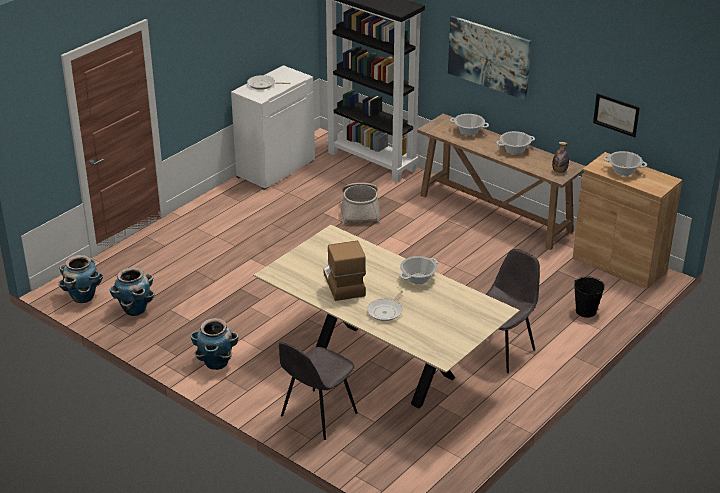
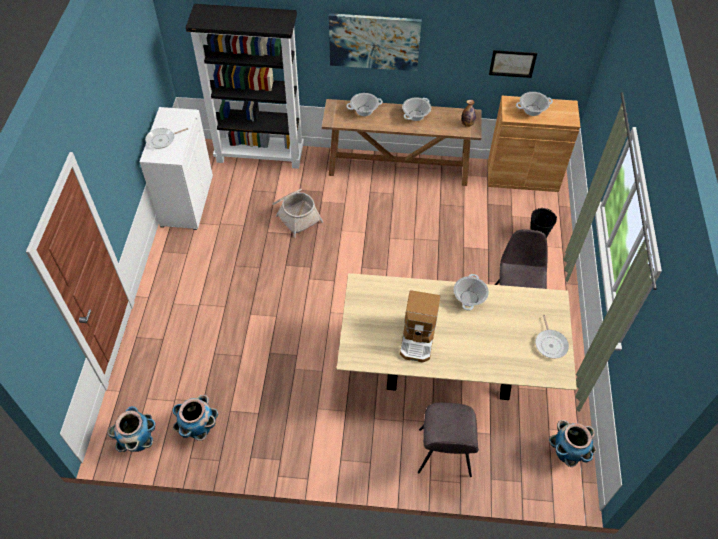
camera: 35 degrees left, 20 degrees up
planter [190,318,239,370] -> planter moved to [549,420,597,467]
coffee machine [323,241,366,301] -> coffee machine turned 120 degrees counterclockwise [400,290,440,363]
frying pan [367,290,403,321] -> frying pan moved to [535,315,569,359]

